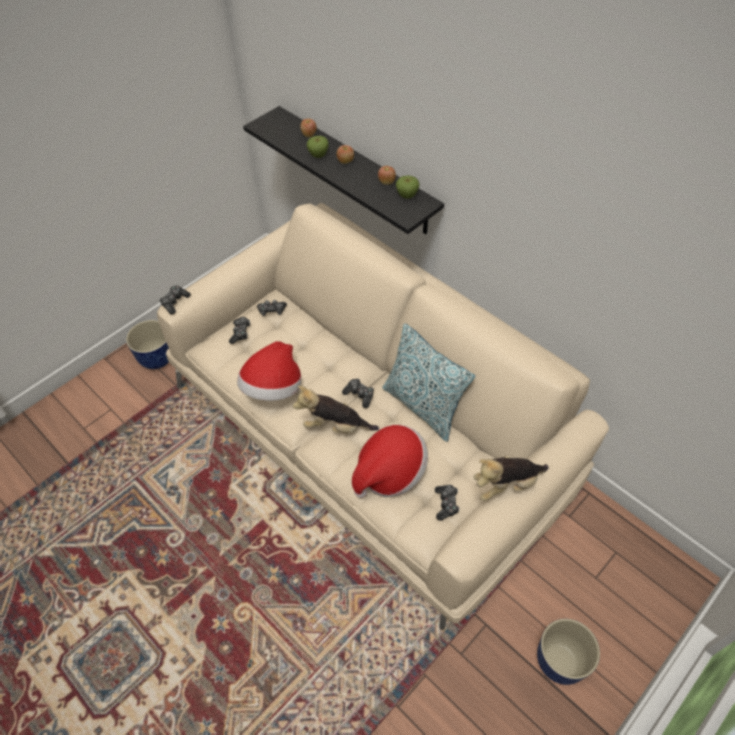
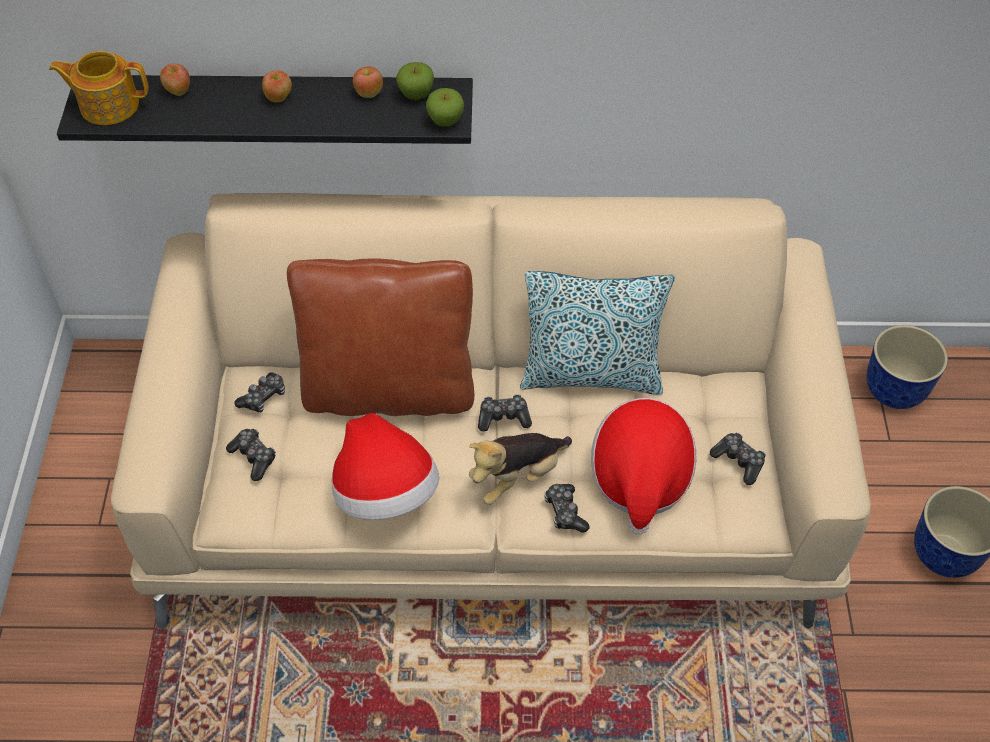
camera: 45 degrees left, 0 degrees up
planter [126,320,169,369] -> planter moved to [866,325,948,409]
game controller [160,285,191,314] -> game controller moved to [544,484,590,533]
apple [307,136,329,158] -> apple moved to [426,88,464,127]
plush toy [474,456,549,501] -> none
none -> teapot [49,51,149,125]
none -> brown pillow [287,258,474,416]

